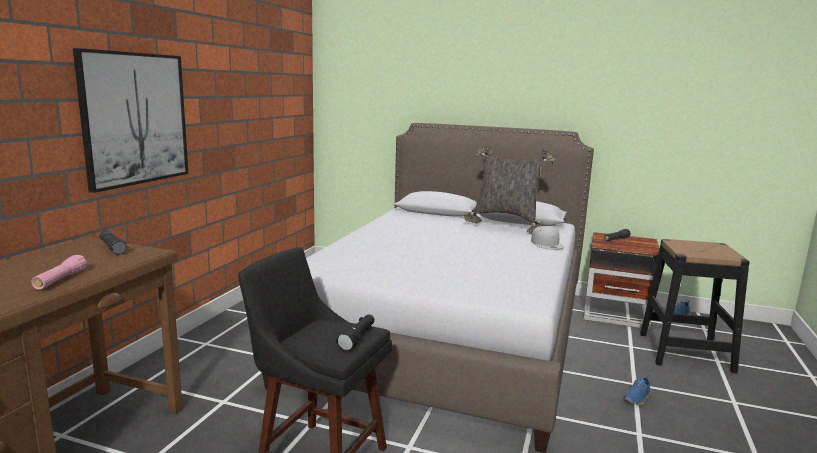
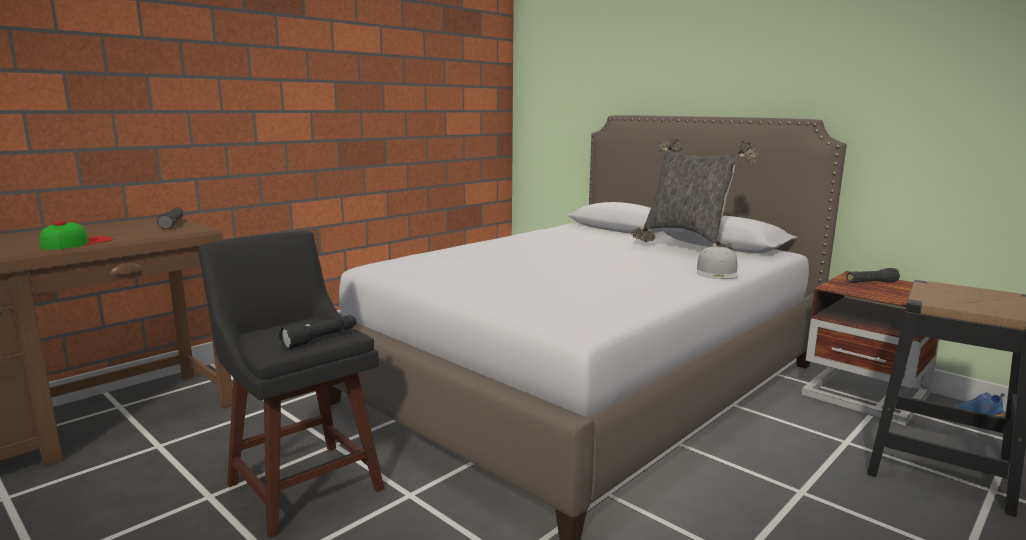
camera: 25 degrees right, 0 degrees up
pink flashlight [32,255,87,290] -> cap [40,220,114,250]
picture [73,48,189,193] -> none
blue shoe [623,375,650,405] -> none

